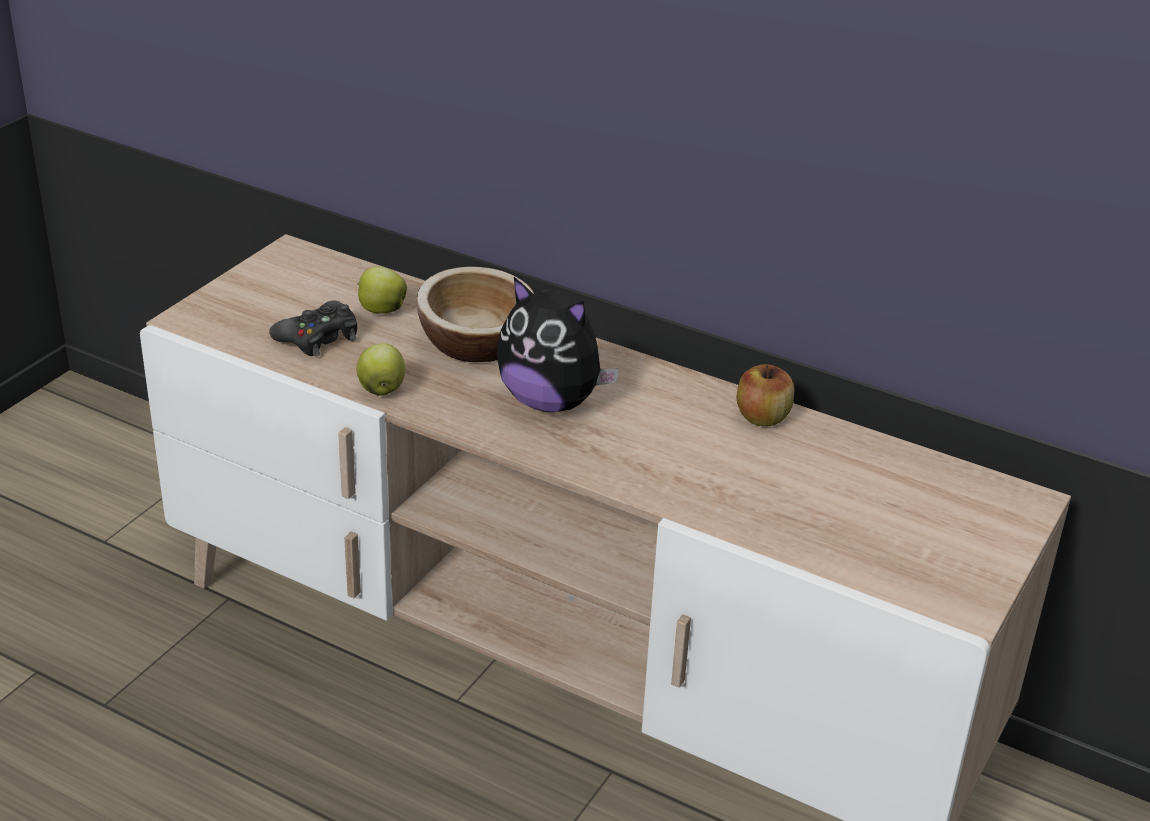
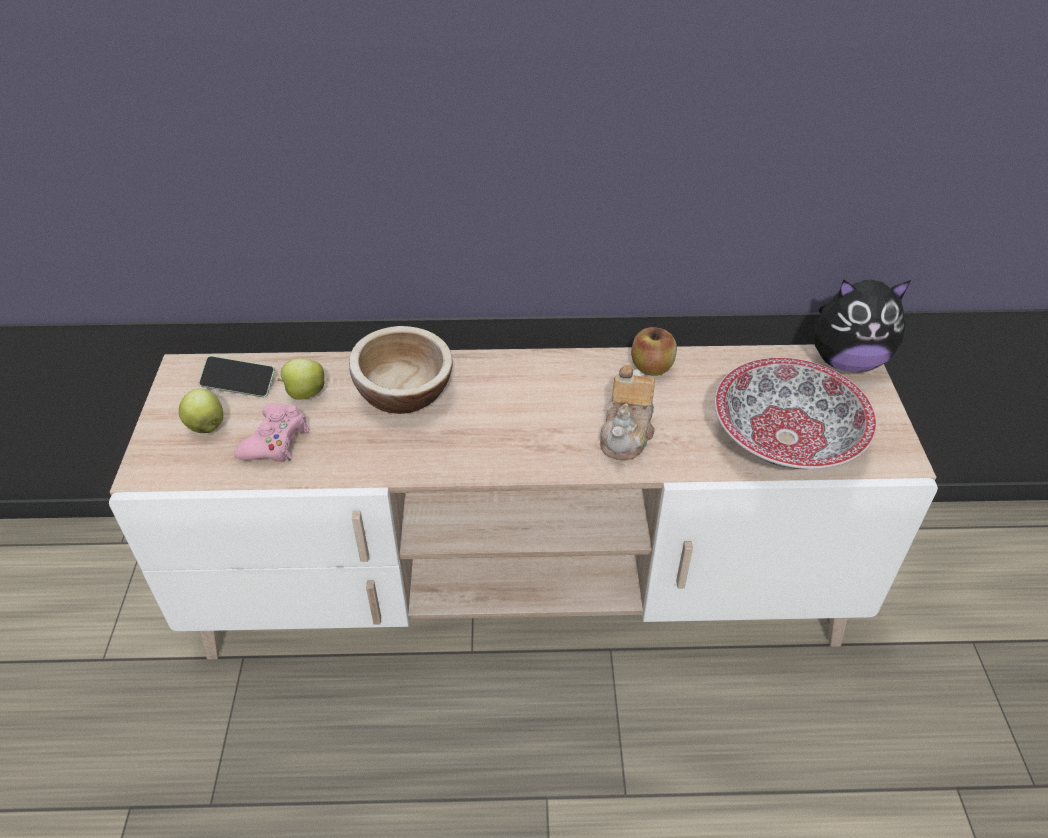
camera: 30 degrees left, 10 degrees up
black game controller [269,300,357,357] -> pink game controller [234,403,310,462]
apple [357,343,405,396] -> apple moved to [179,389,223,433]
plush toy [497,277,619,412] -> plush toy moved to [815,280,911,373]
none -> phone [199,356,275,398]
none -> teapot [600,365,655,460]
none -> bowl [715,358,877,469]

